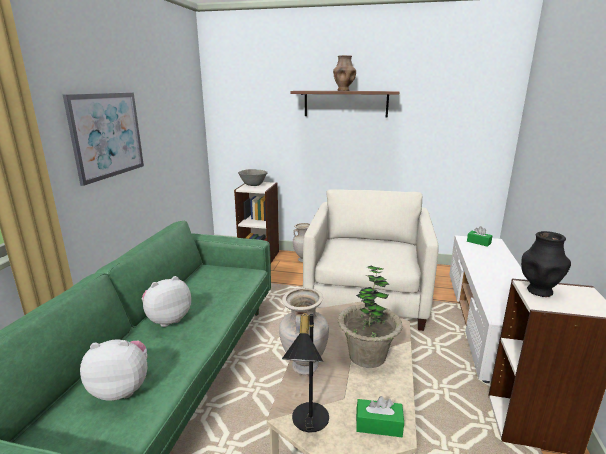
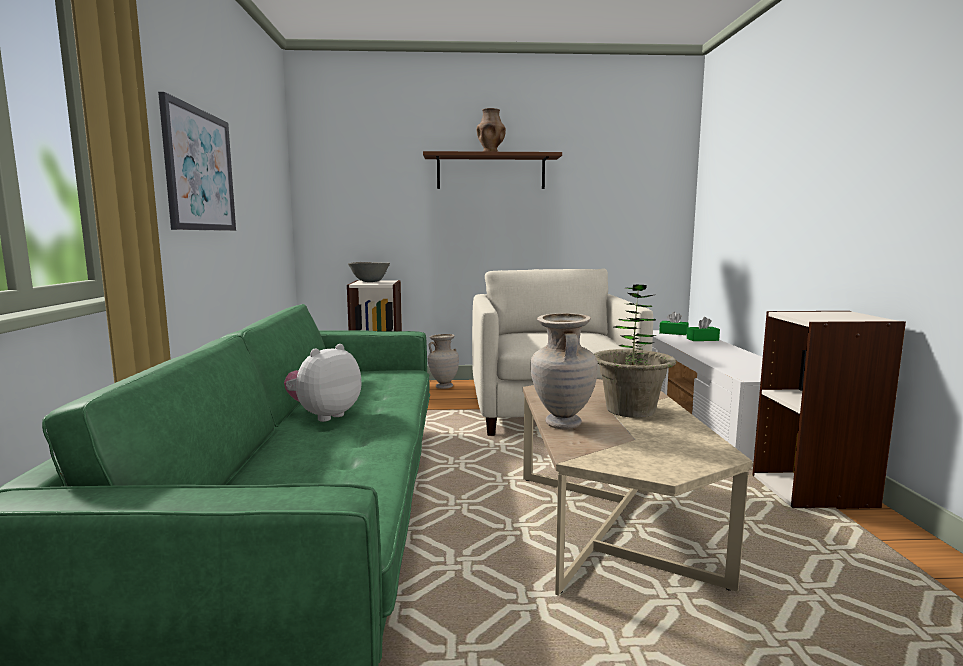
camera: 15 degrees left, 10 degrees down
plush toy [80,340,148,401] -> none
black table lamp [282,311,329,433] -> none
green tissue box [356,396,404,437] -> green tissue box moved to [687,317,720,341]
black vase [521,231,571,297] -> none

